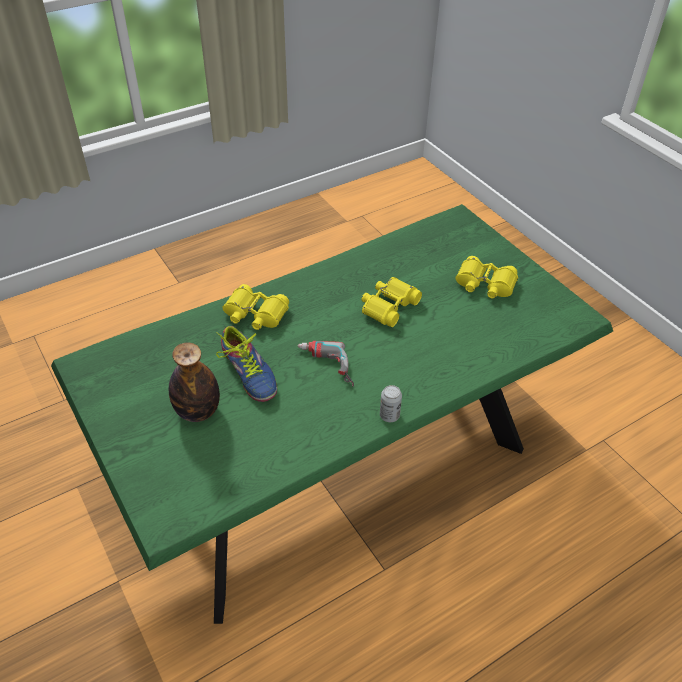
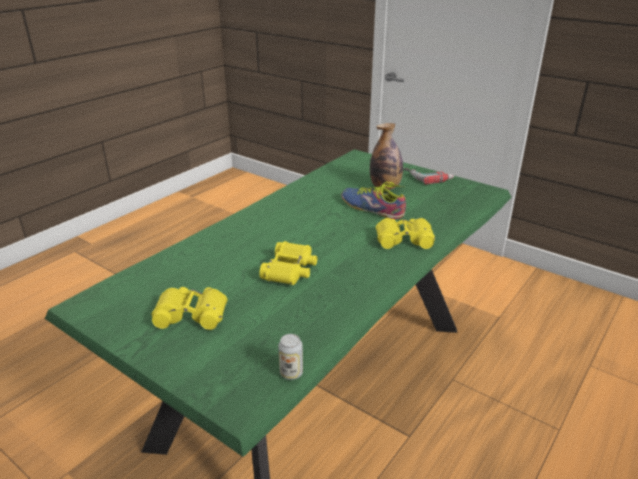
camera: 160 degrees right, 15 degrees down
power drill [298,341,354,387] -> power drill moved to [403,168,454,184]
can [380,385,402,422] -> can moved to [278,334,303,380]

